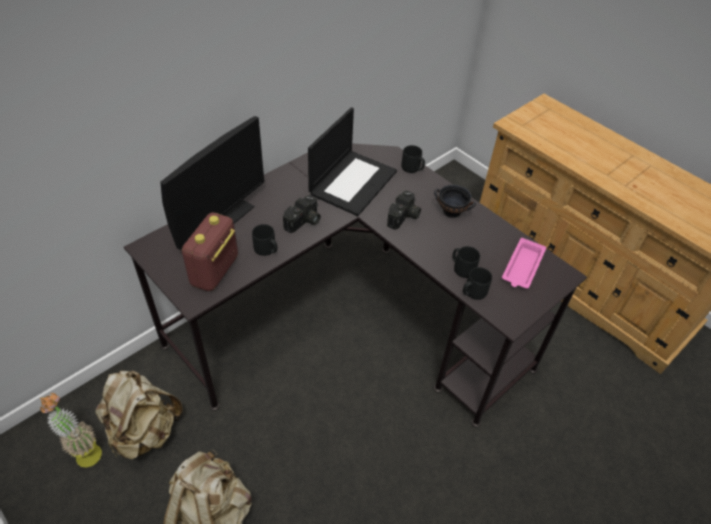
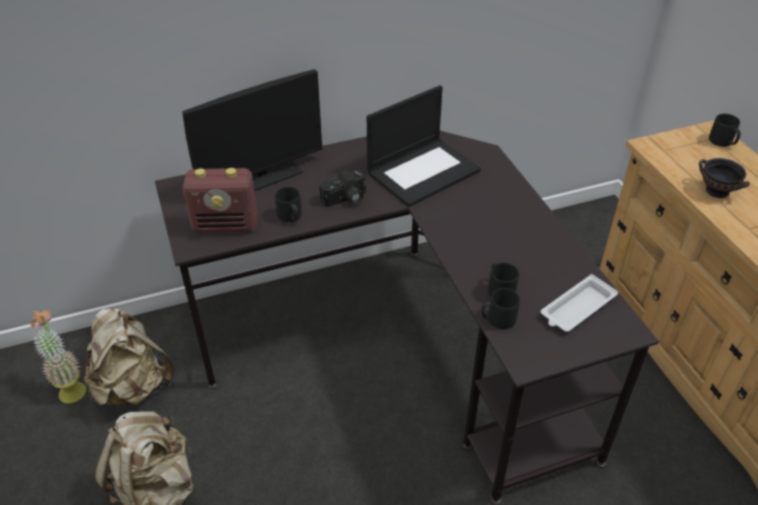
camera: 25 degrees right, 5 degrees down
radio [182,213,238,291] -> radio turned 135 degrees counterclockwise [183,168,258,233]
camera [387,191,421,230] -> none
black mug [401,145,425,173] -> black mug moved to [709,114,741,147]
black bowl [434,185,476,218] -> black bowl moved to [699,158,750,198]
pink tray [502,238,546,289] -> white tray [541,274,618,332]

